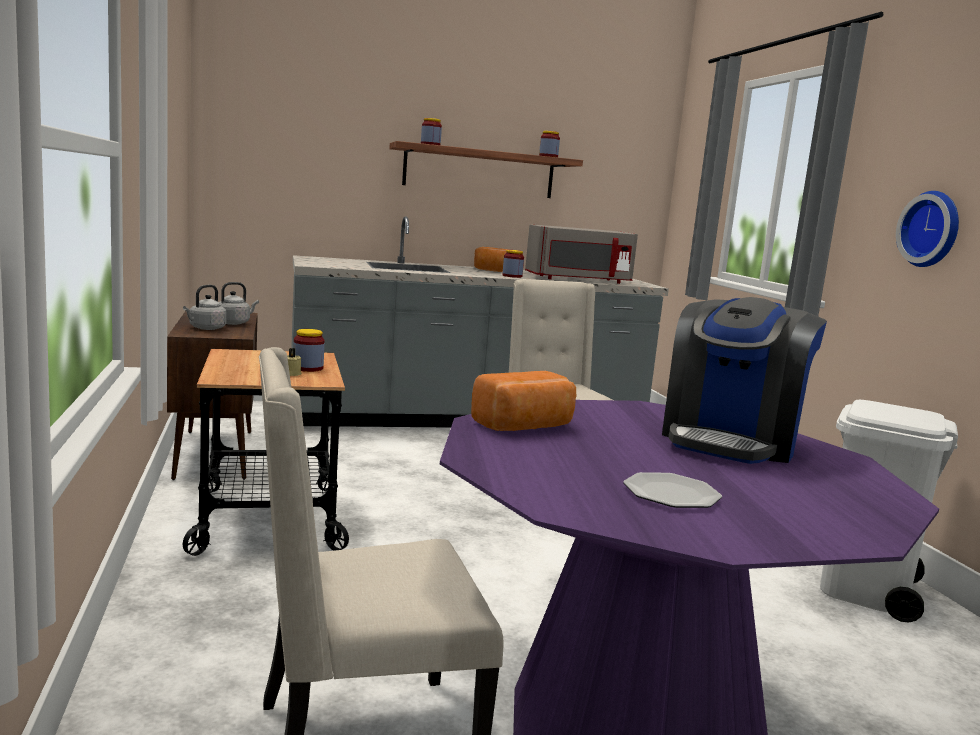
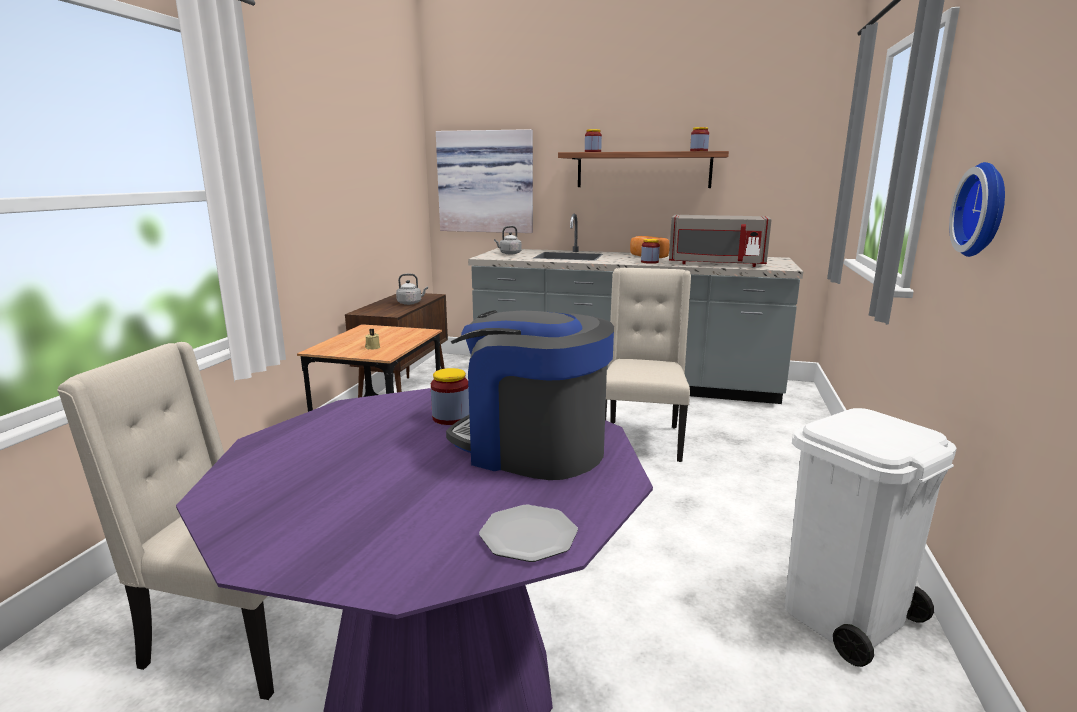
camera: 30 degrees right, 5 degrees up
grey kettle [183,285,227,330] -> grey kettle moved to [494,226,522,254]
jar [293,329,325,372] -> jar moved to [431,368,469,425]
bread [471,371,576,431] -> none
plate [623,472,722,508] -> plate moved to [479,505,578,562]
coffee machine [662,297,827,464] -> coffee machine turned 60 degrees clockwise [446,310,614,480]
none -> picture [436,129,533,233]

